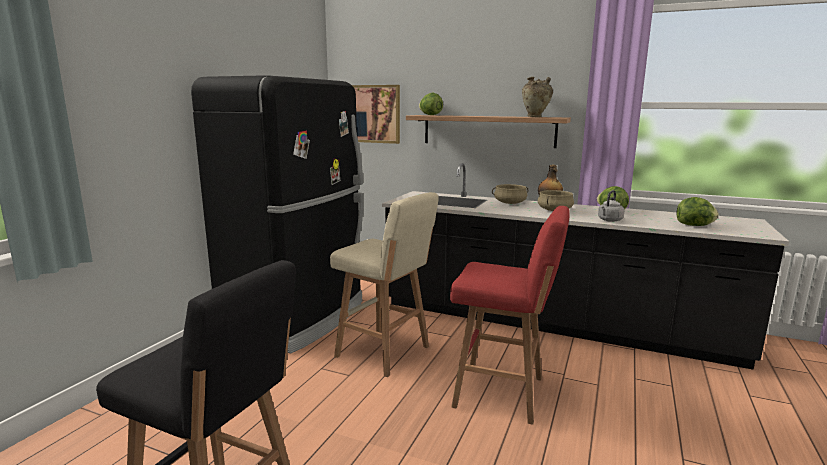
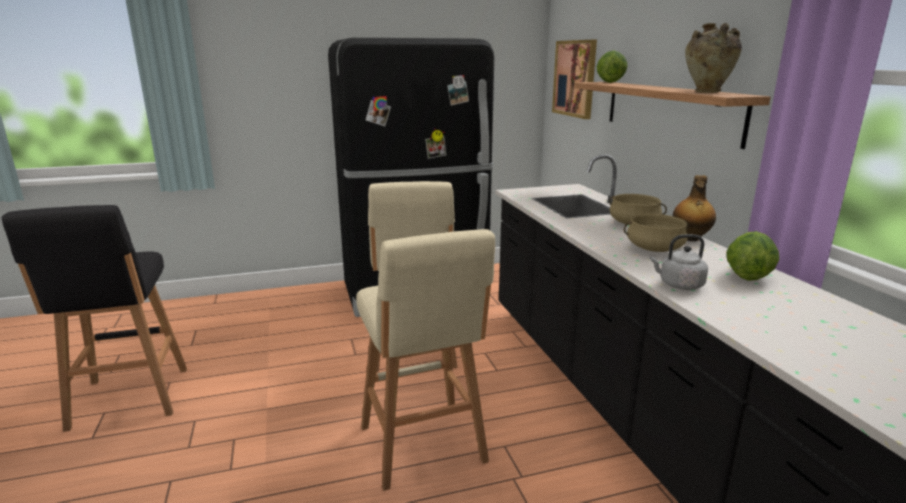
camera: 50 degrees right, 5 degrees up
red stool [450,206,570,425] -> beige stool [356,229,495,491]
lettuce [676,197,719,226] -> none

